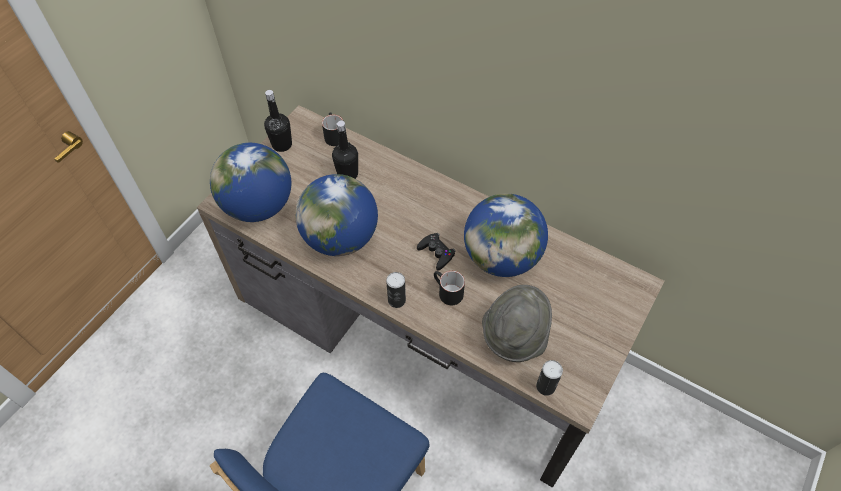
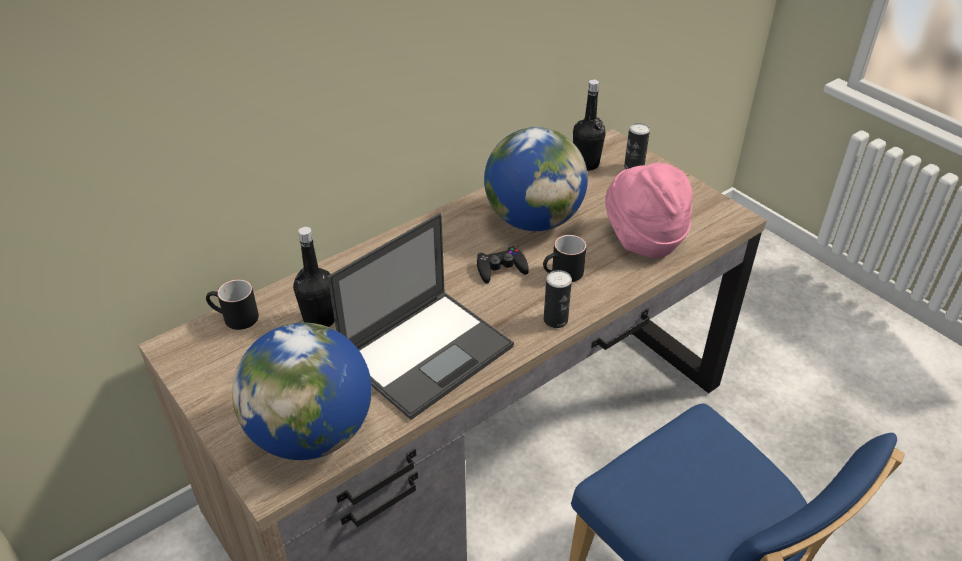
camera: 70 degrees left, 15 degrees down
black bottle [264,90,292,152] -> black bottle moved to [573,80,606,171]
globe [295,174,378,256] -> laptop [328,213,514,420]
grey hat [482,285,552,362] -> pink hat [605,163,693,258]
can [536,360,563,396] -> can moved to [624,123,650,169]

